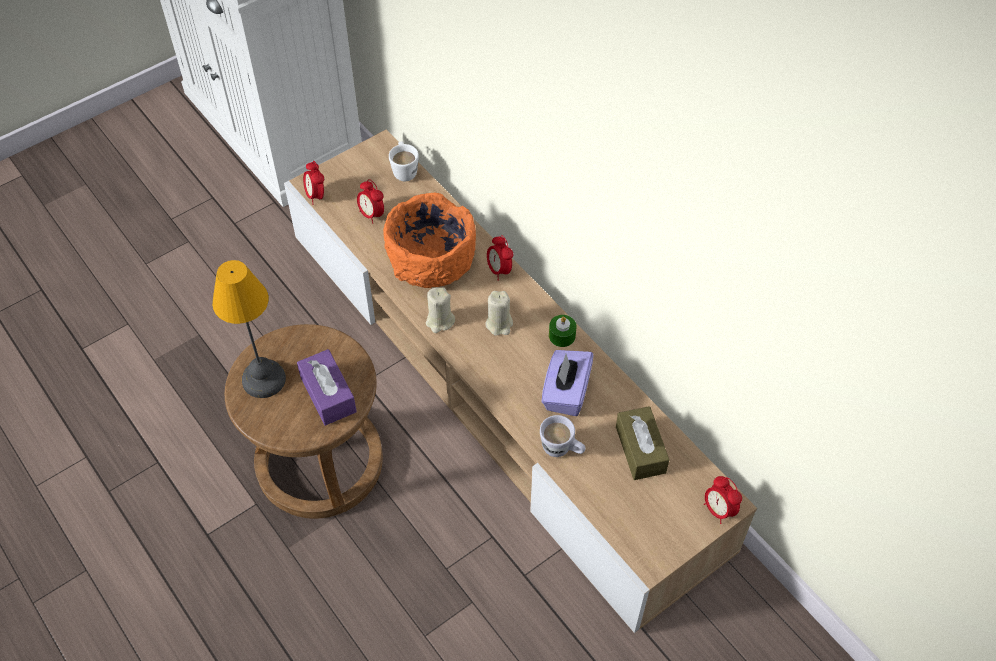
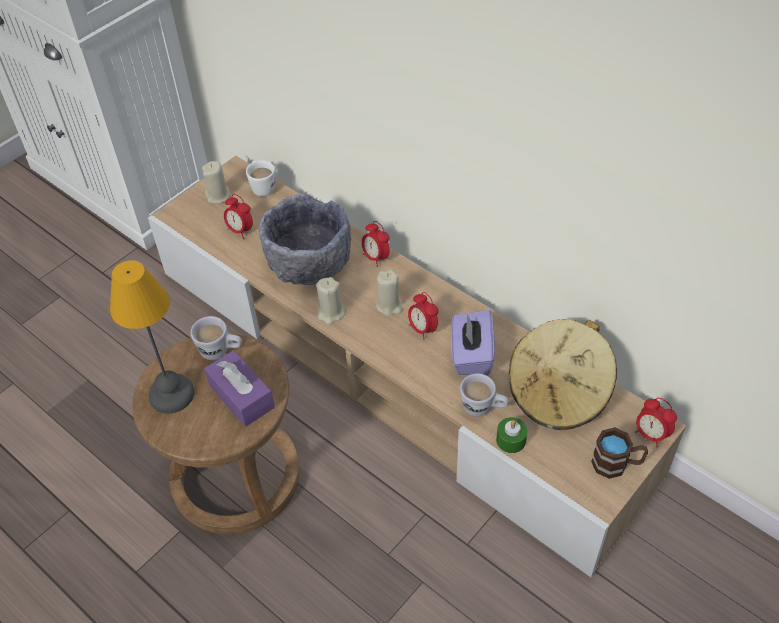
camera: 10 degrees left, 5 degrees down
alarm clock [303,161,324,205] -> alarm clock moved to [408,292,438,340]
orange bowl [383,193,476,288] -> grey bowl [259,194,351,285]
green candle [549,315,576,347] -> green candle moved to [496,417,528,453]
brown tissue box [616,406,669,480] -> beige hat [509,319,617,430]
none -> white mug [191,316,242,360]
none -> beige candle [202,161,232,204]
none -> brown mug [591,427,648,479]

